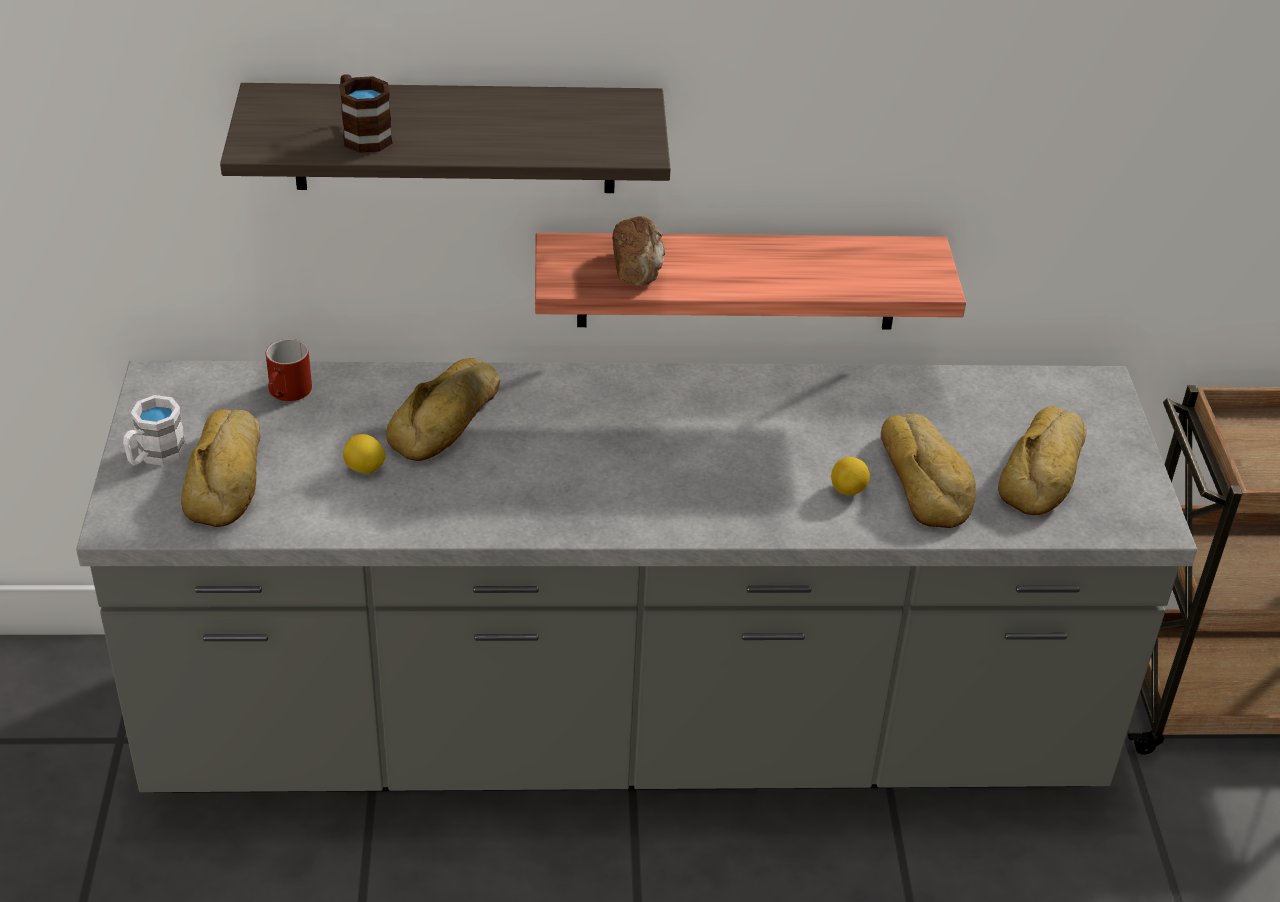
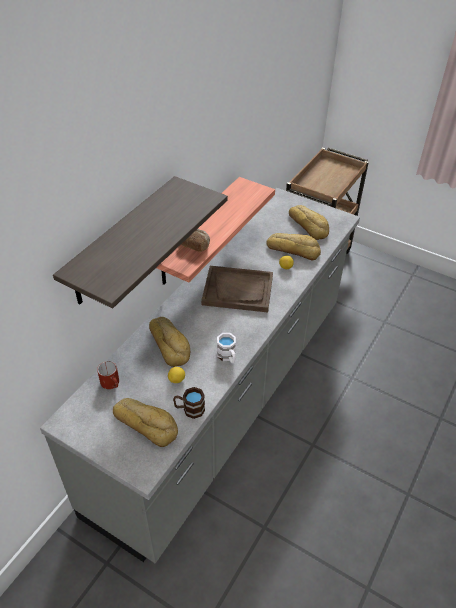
camera: 55 degrees left, 5 degrees up
white mug [123,395,187,466] -> white mug moved to [217,333,236,364]
brown mug [339,74,392,153] -> brown mug moved to [173,387,205,419]
none -> brown tray [201,266,273,312]

